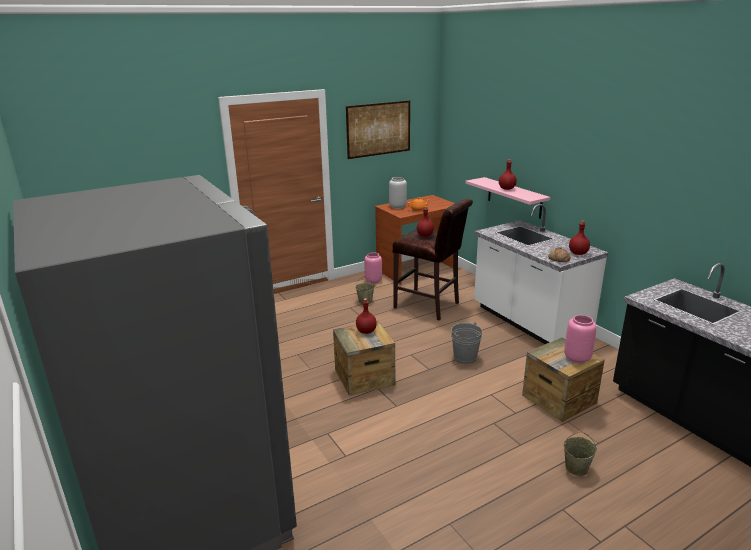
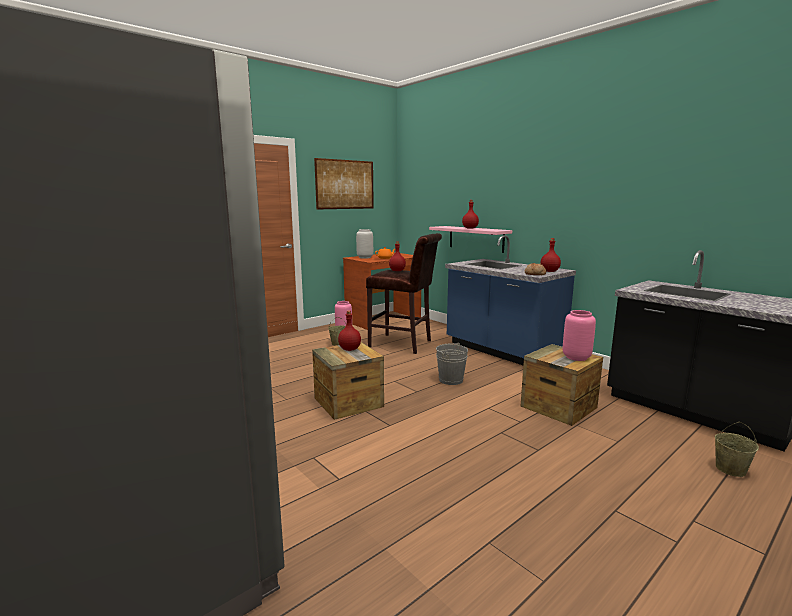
camera: 10 degrees left, 10 degrees down
white counter [474,204,609,344] -> blue counter [445,235,576,365]
beige bucket [564,432,597,476] -> beige bucket moved to [715,422,759,477]

